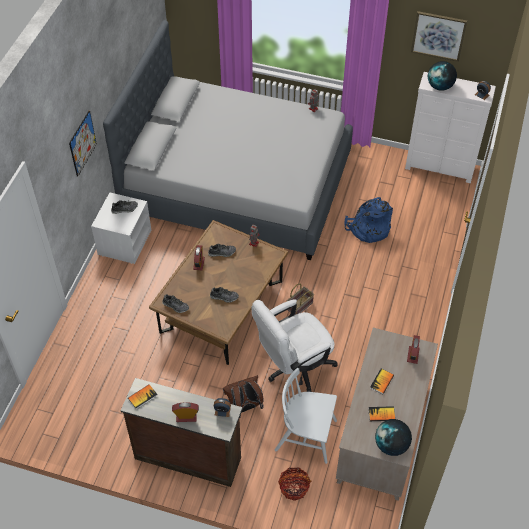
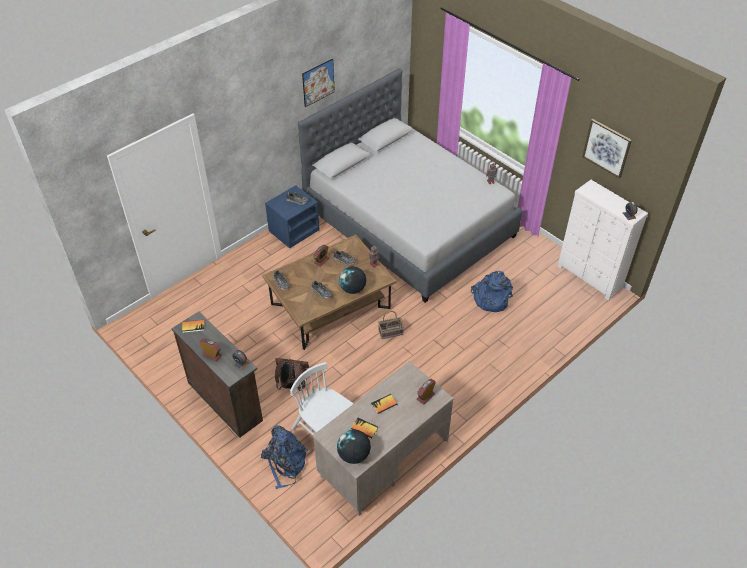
camera: 30 degrees right, 5 degrees down
picture [69,110,97,177] -> picture moved to [302,58,335,107]
white nightstand [91,192,151,264] -> blue nightstand [265,185,320,248]
white office chair [251,299,338,392] -> none
basket [278,467,311,501] -> blue backpack [261,425,309,489]
globe [428,61,457,91] -> globe moved to [339,267,366,294]

